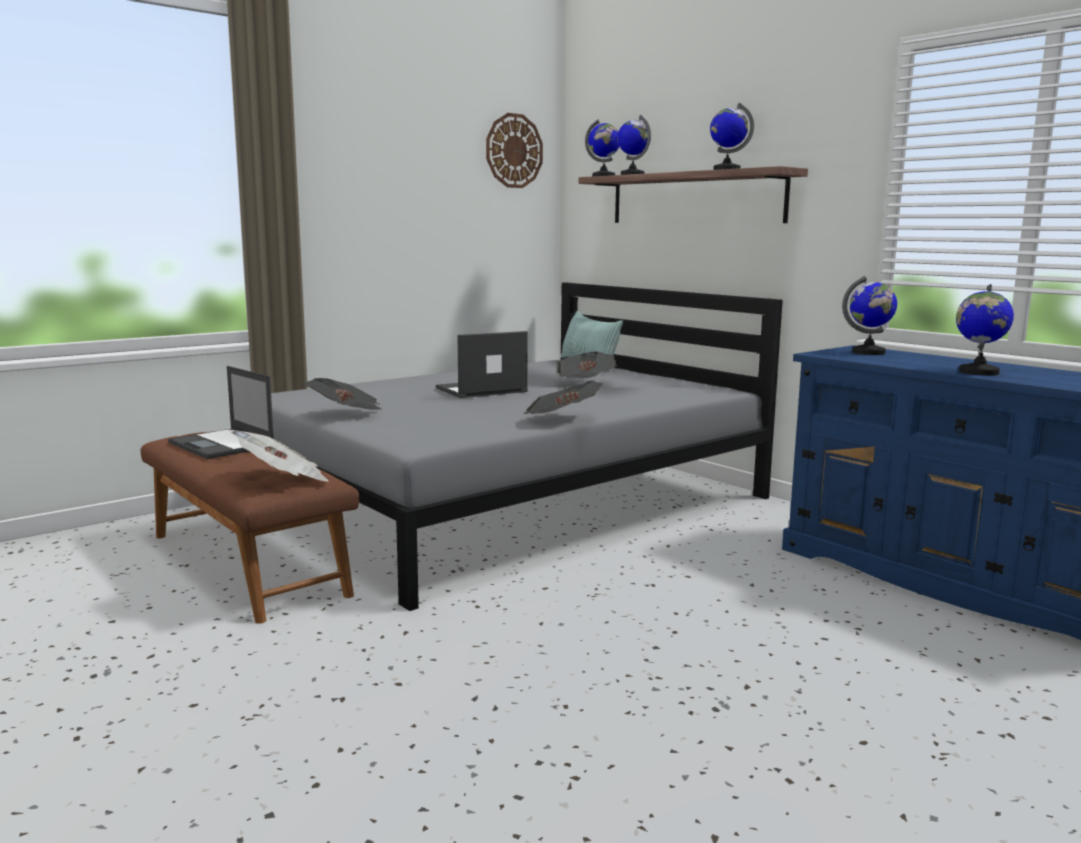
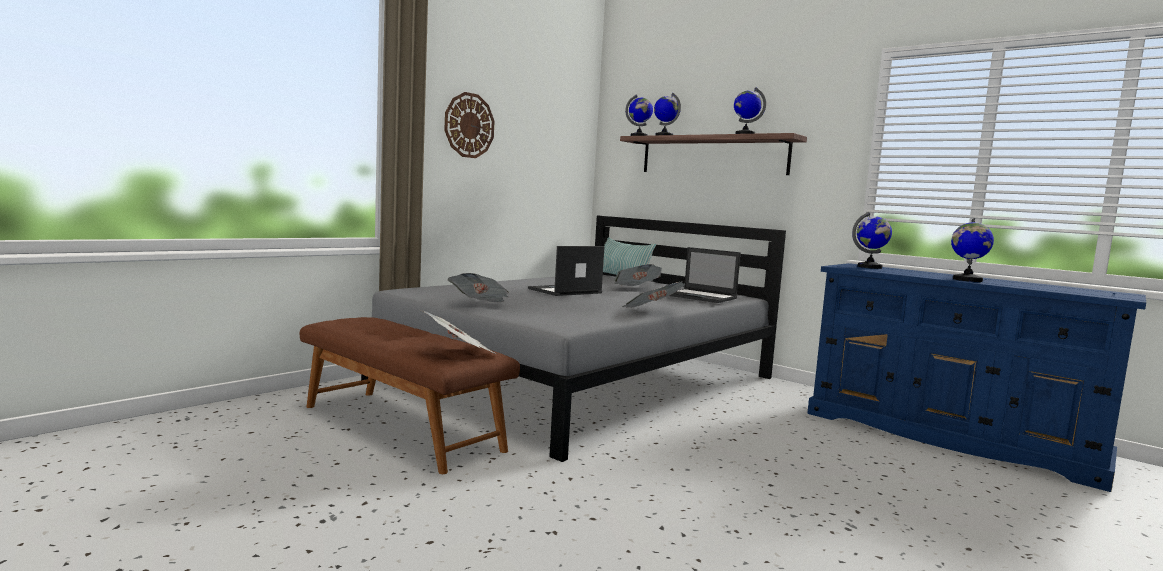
camera: 10 degrees left, 5 degrees down
laptop [168,366,274,459] -> laptop moved to [670,247,741,303]
wall clock [486,113,543,188] -> wall clock moved to [444,92,494,158]

